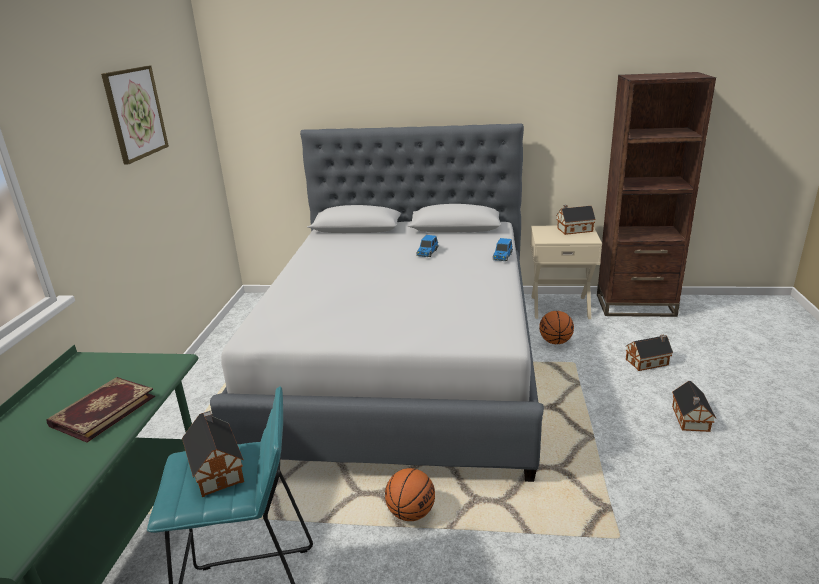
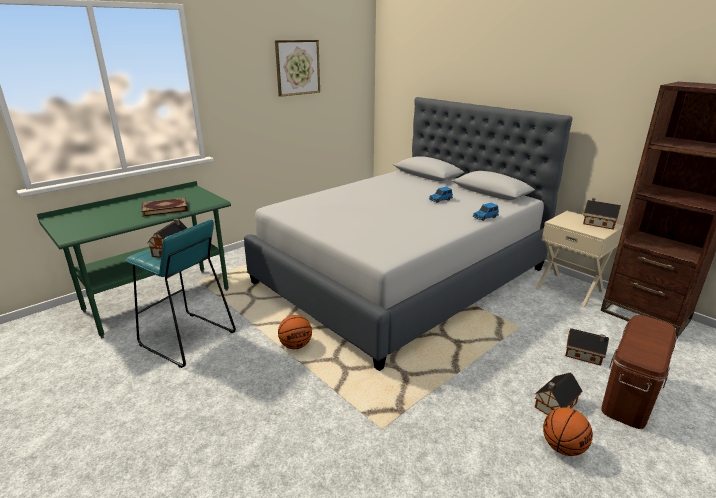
camera: 40 degrees right, 0 degrees up
basketball [539,311,574,344] -> basketball moved to [543,407,593,456]
none -> brown storage box [601,315,677,429]

